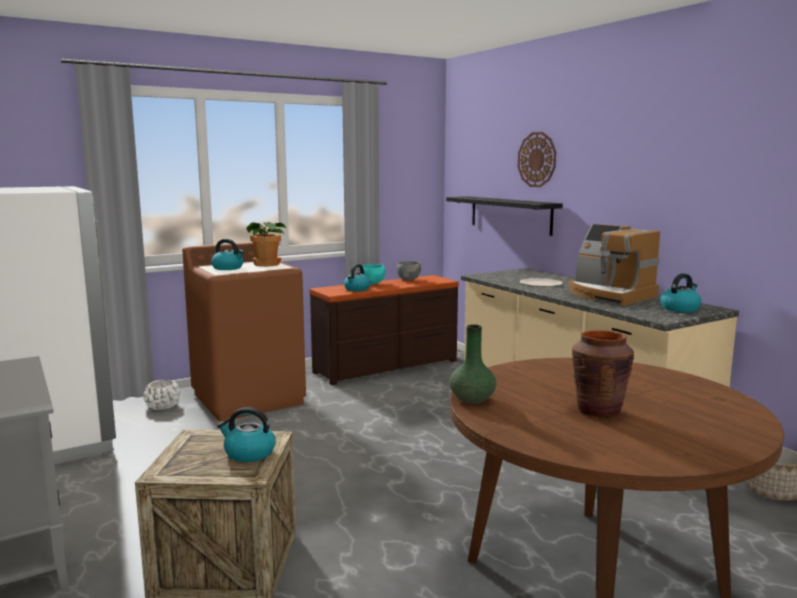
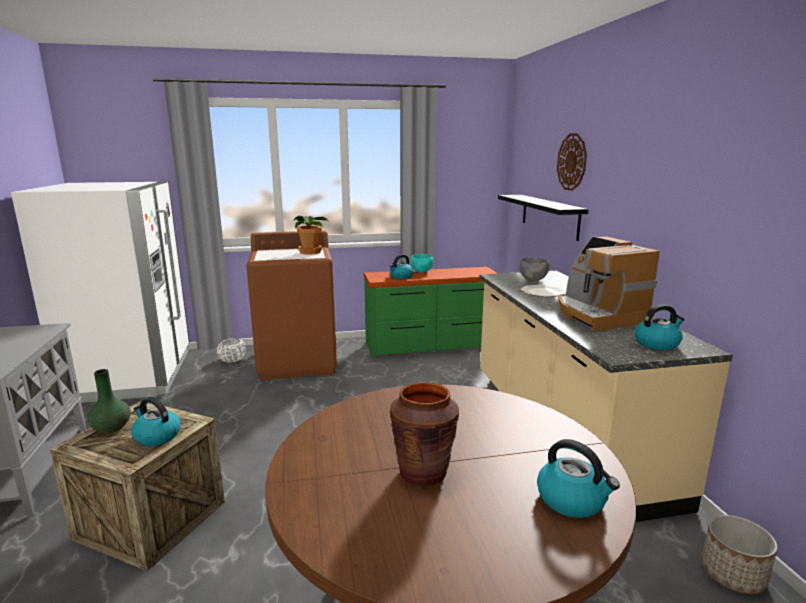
camera: 20 degrees right, 5 degrees up
kettle [211,239,244,270] -> kettle moved to [537,439,620,518]
brown dresser [309,275,459,385] -> green dresser [364,267,498,358]
grey bowl [397,261,421,281] -> grey bowl moved to [520,258,550,281]
green vase [449,324,496,404] -> green vase moved to [87,369,131,433]

